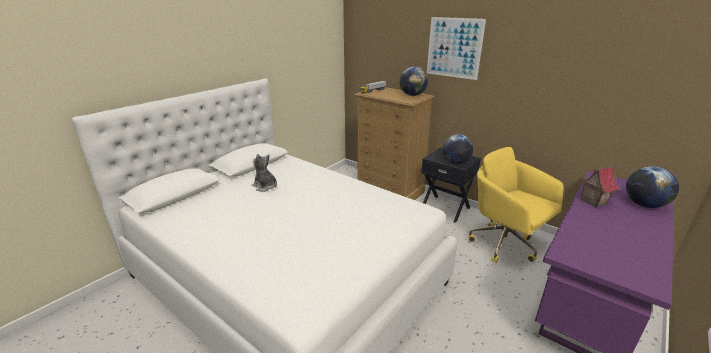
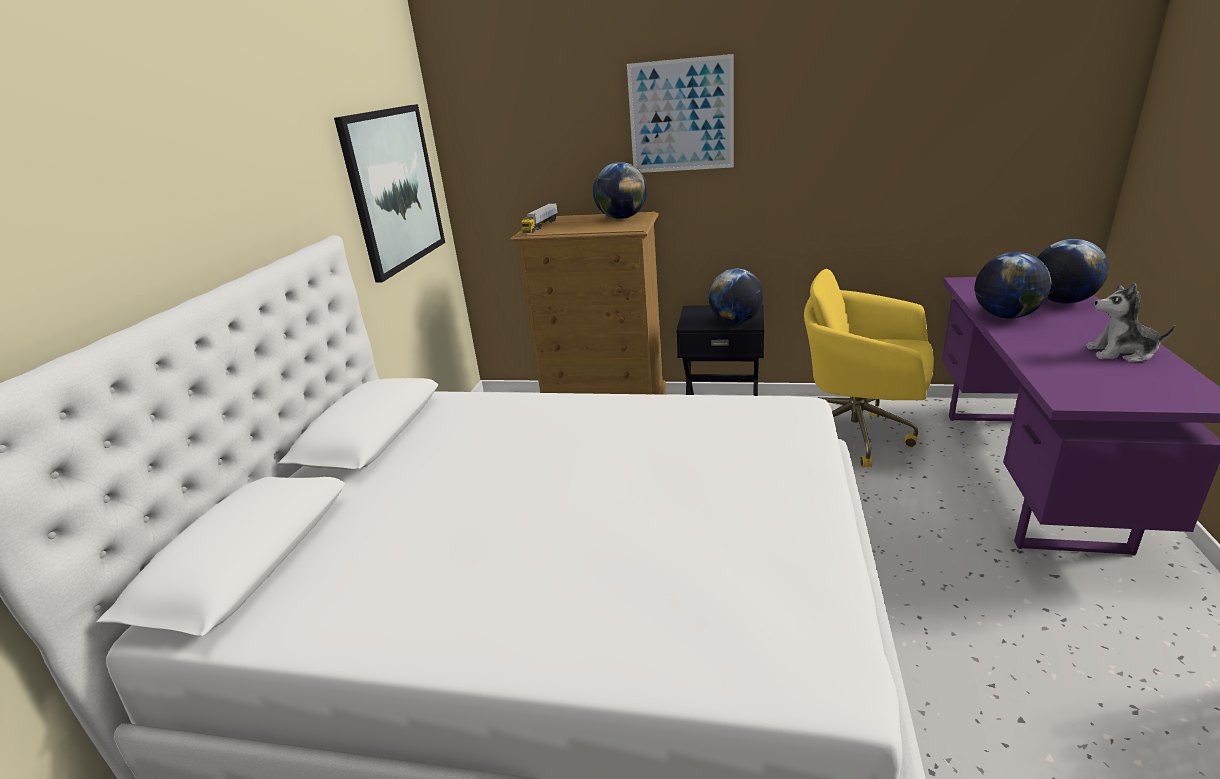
camera: 25 degrees left, 0 degrees up
plush toy [252,154,277,192] -> plush toy moved to [1086,283,1175,362]
toy house [580,163,619,208] -> globe [975,252,1052,319]
none -> picture [334,104,445,283]

